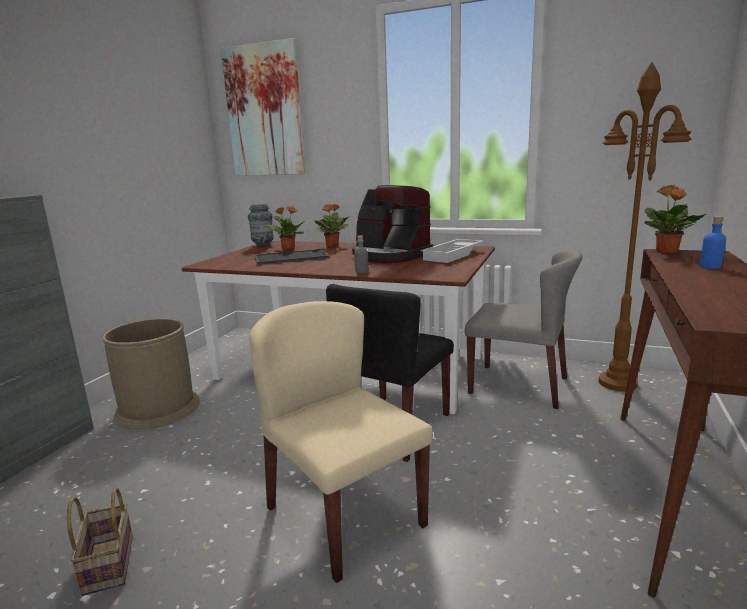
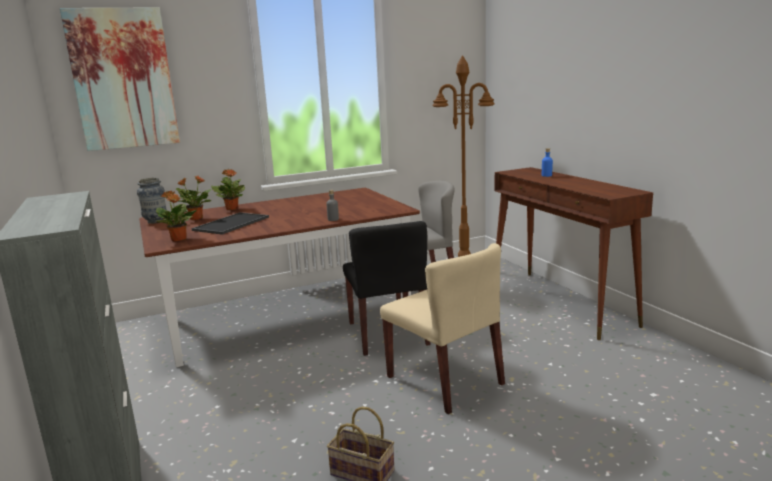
camera: 45 degrees left, 0 degrees up
brown trash can [102,319,200,429] -> none
beige chair [249,301,433,583] -> beige chair turned 135 degrees counterclockwise [380,243,505,414]
coffee machine [352,185,433,263] -> none
white tray [421,239,484,263] -> none
potted plant [645,185,706,253] -> potted plant moved to [156,191,196,241]

